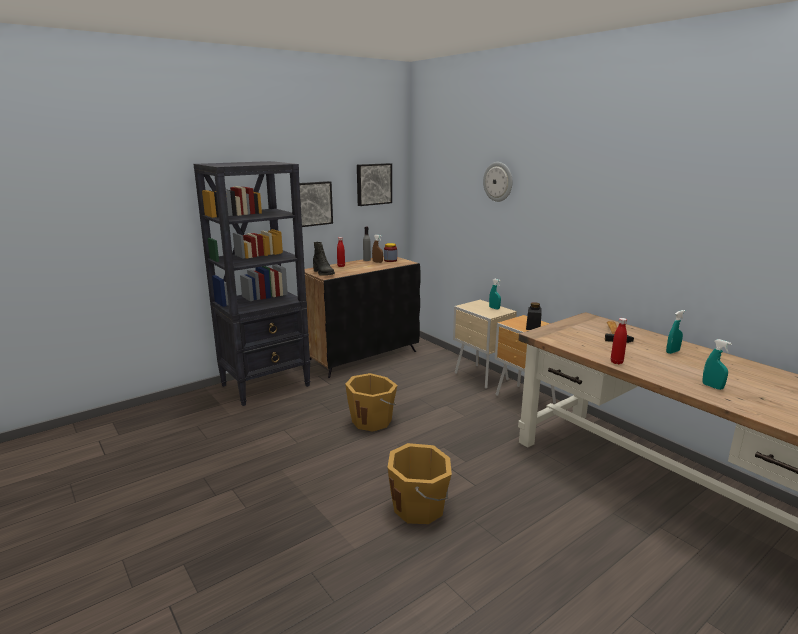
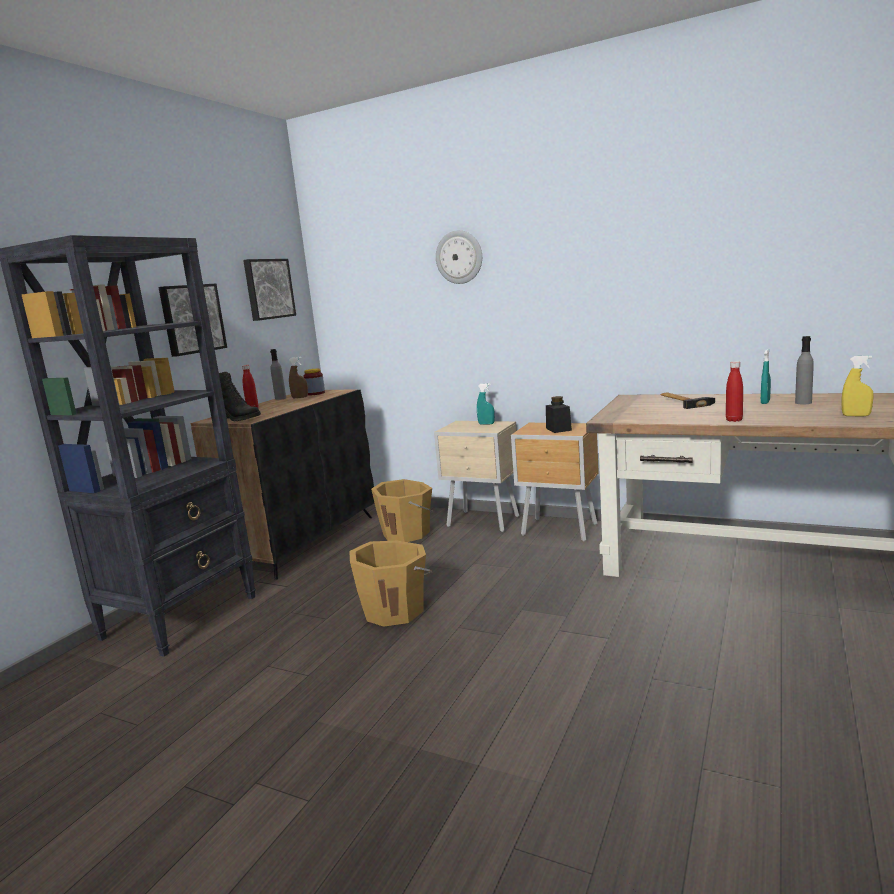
camera: 25 degrees left, 5 degrees down
orange bucket [387,443,452,524] -> orange bucket moved to [371,479,433,542]
turquoise spray bottle [702,339,732,390] -> yellow spray bottle [842,355,874,417]
none -> grey bottle [795,336,814,404]

